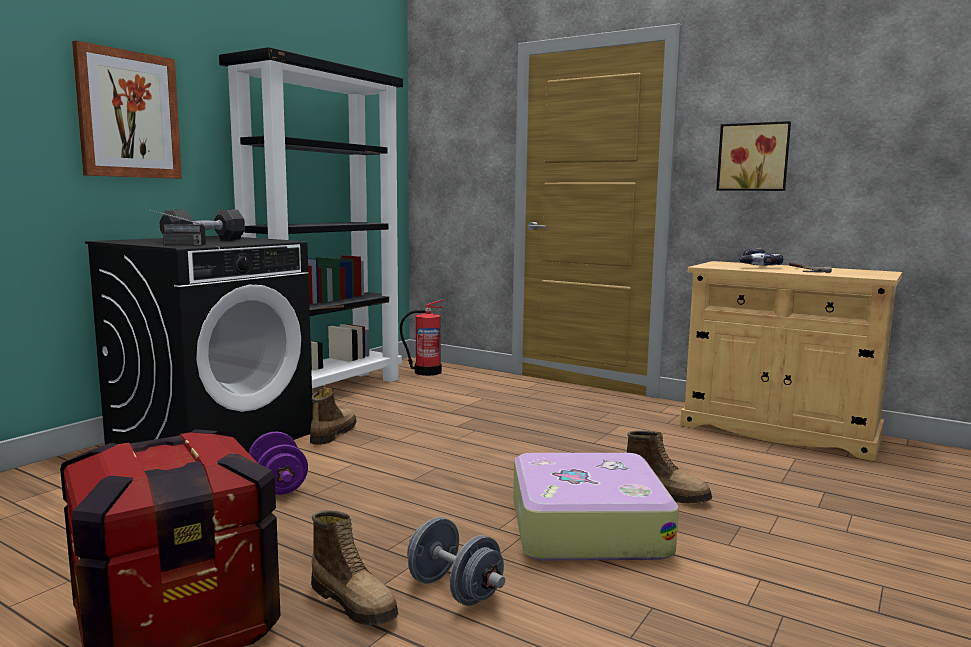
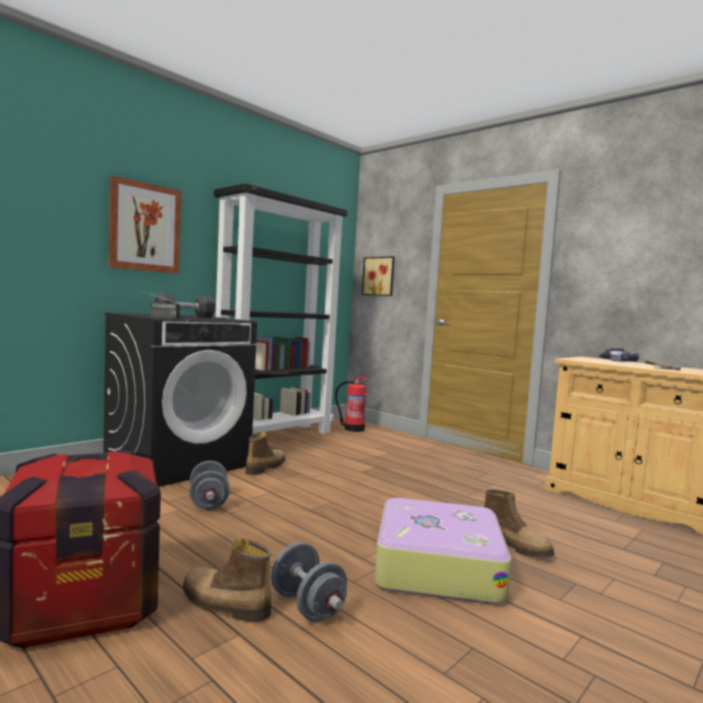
camera: 10 degrees right, 5 degrees down
purple dumbbell [249,432,308,495] -> grey dumbbell [190,461,230,510]
boot [311,510,398,625] -> boot turned 150 degrees clockwise [183,538,271,622]
picture [716,121,791,191] -> picture moved to [362,257,395,296]

